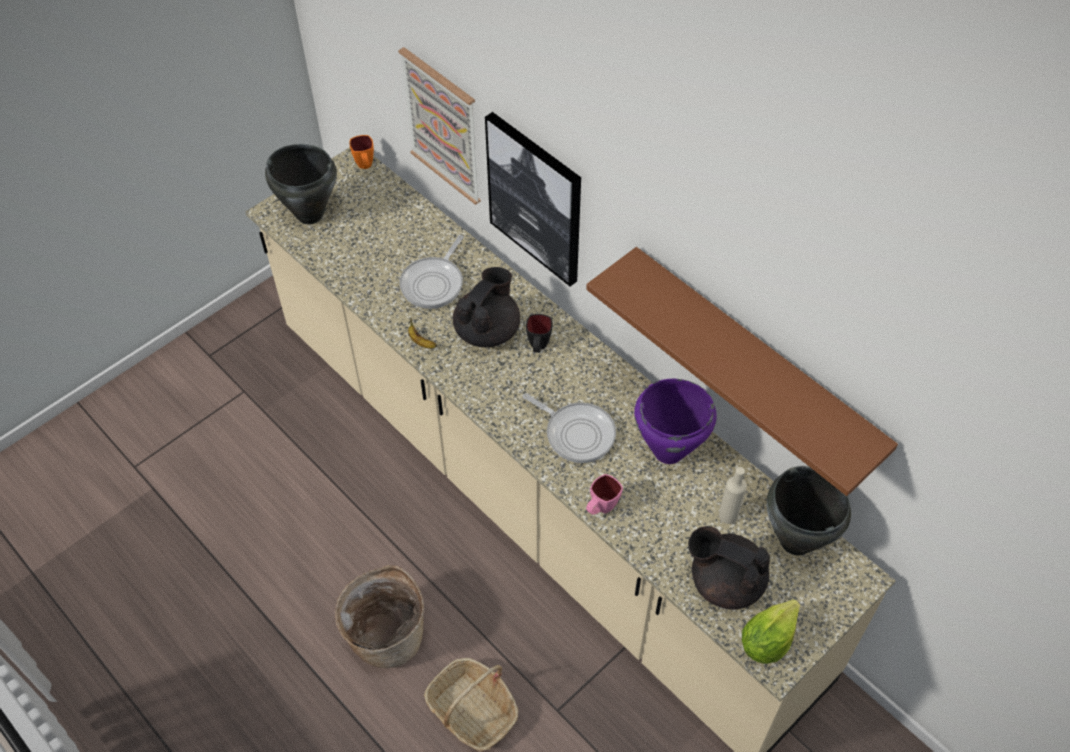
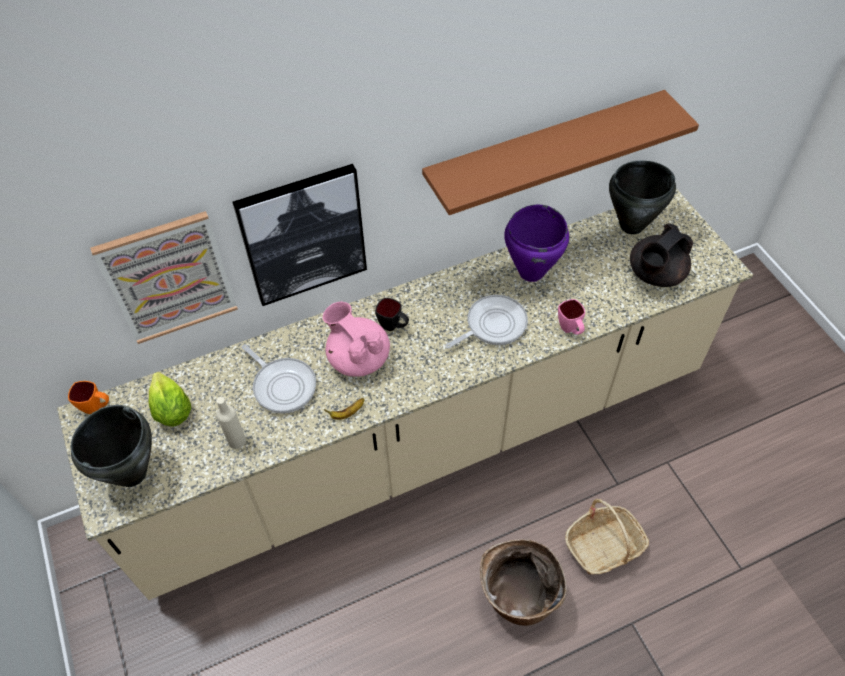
camera: 70 degrees left, 0 degrees up
black teapot [453,267,520,347] -> pink teapot [323,301,390,377]
beige bottle [719,467,747,524] -> beige bottle moved to [216,397,246,449]
lettuce [742,599,800,664] -> lettuce moved to [148,372,191,426]

